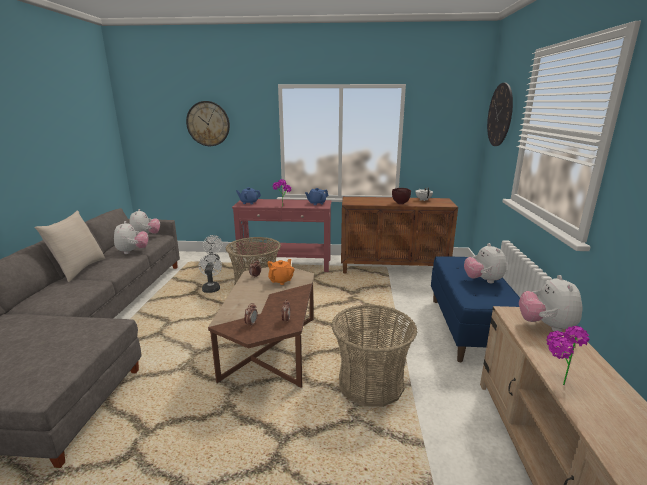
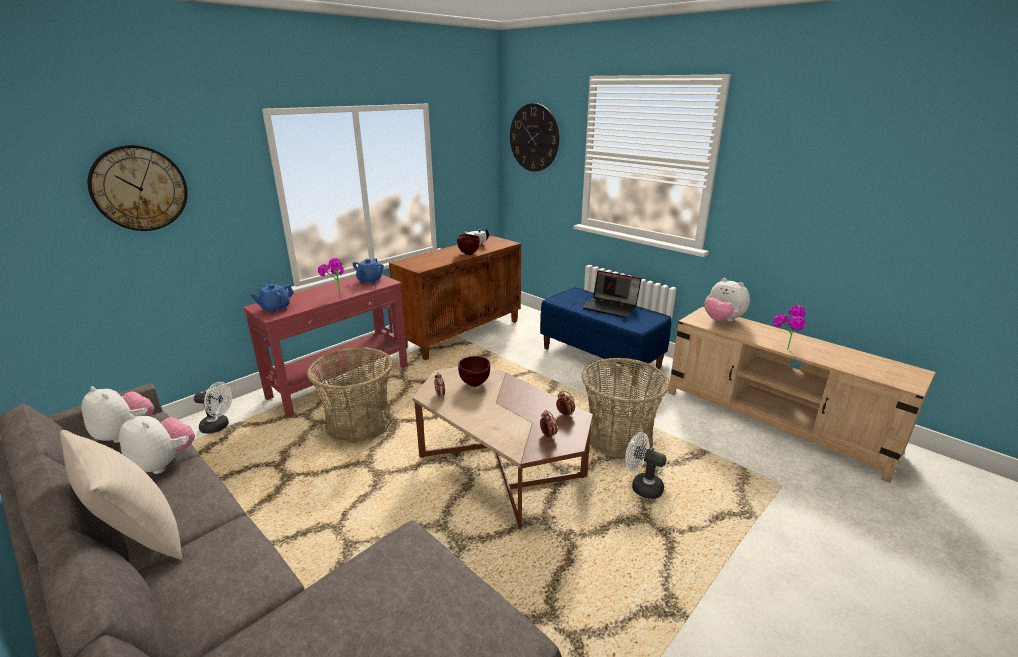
camera: 50 degrees left, 5 degrees up
white fan [199,255,222,293] -> white fan moved to [625,432,667,499]
orange teapot [267,259,294,285] -> brown bowl [458,356,490,387]
plush toy [464,243,507,283] -> laptop [582,270,641,318]

